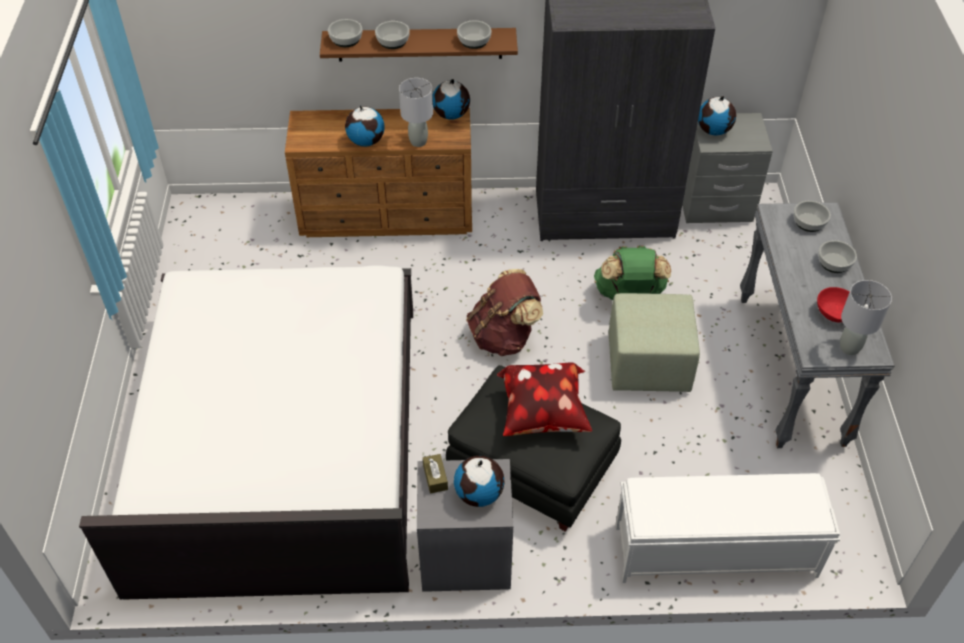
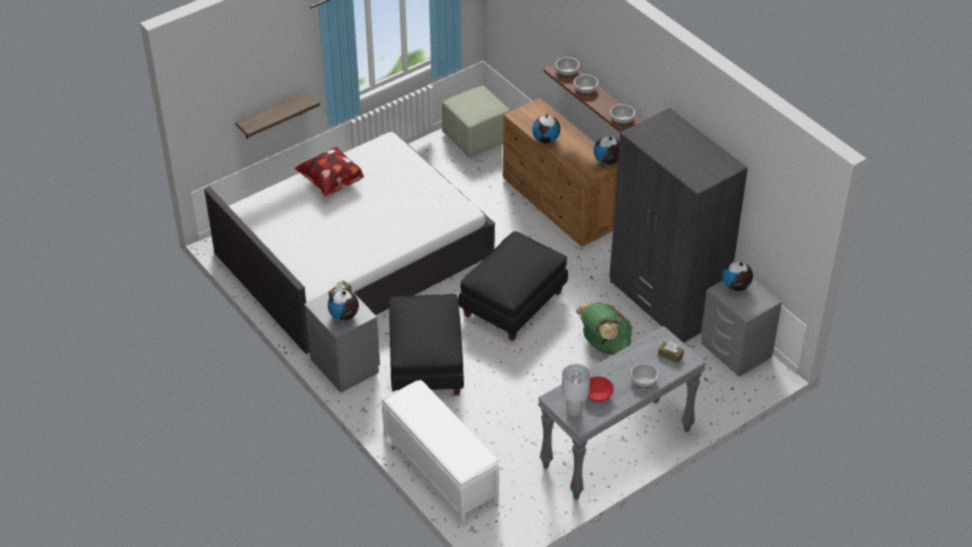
camera: 55 degrees right, 5 degrees down
grey table lamp [399,78,433,147] -> none
brown backpack [467,269,543,356] -> black ottoman [458,231,568,341]
pillow [497,362,592,436] -> pillow moved to [295,147,364,197]
green ottoman [608,293,700,392] -> green ottoman moved to [442,86,510,158]
bowl [793,201,831,232] -> brown tissue box [658,342,684,363]
none -> shelf [235,91,320,139]

